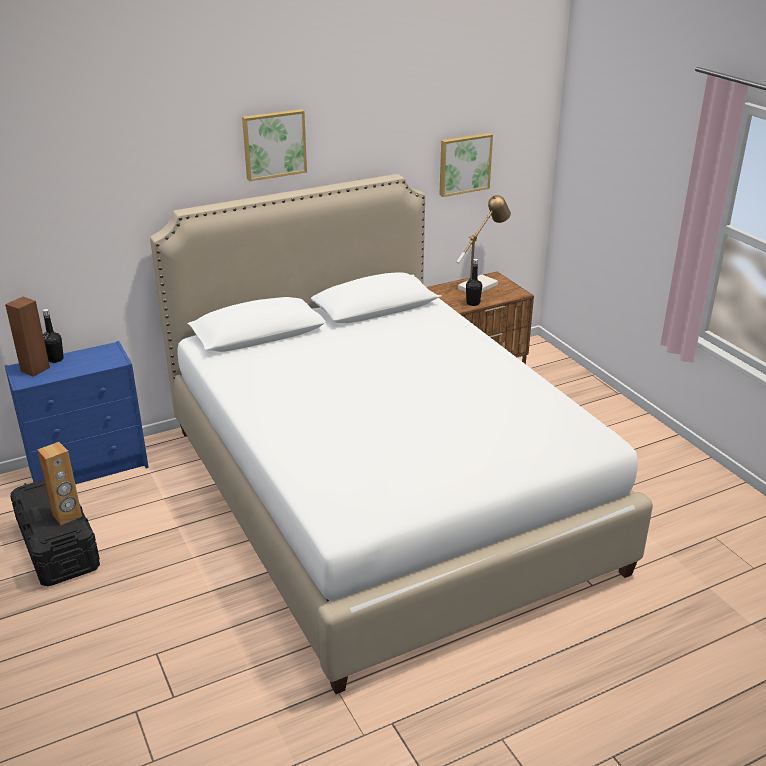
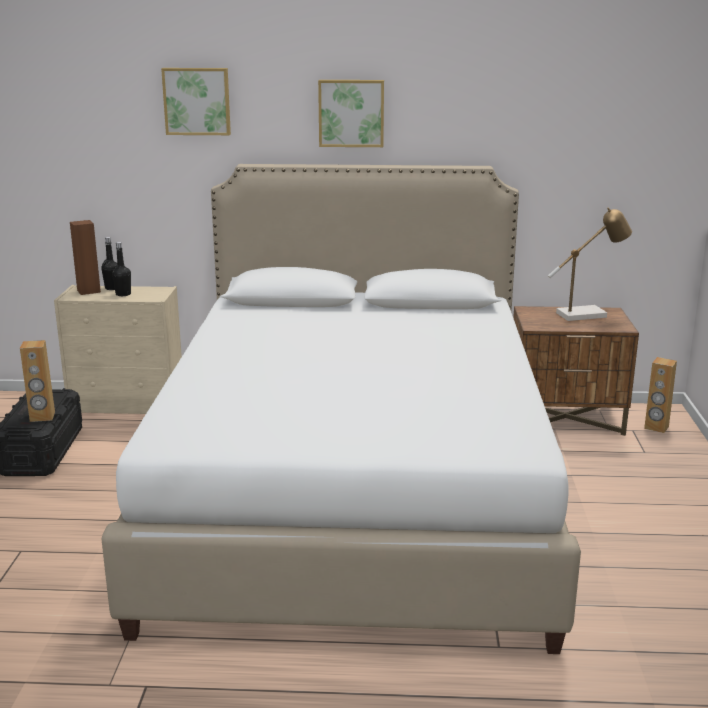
camera: 30 degrees right, 10 degrees down
blue dresser [5,341,149,484] -> beige dresser [54,285,182,414]
picture [439,133,493,197] -> picture moved to [161,68,231,135]
black bottle [466,259,482,306] -> black bottle moved to [112,242,131,296]
none -> brown speaker [644,357,677,433]

